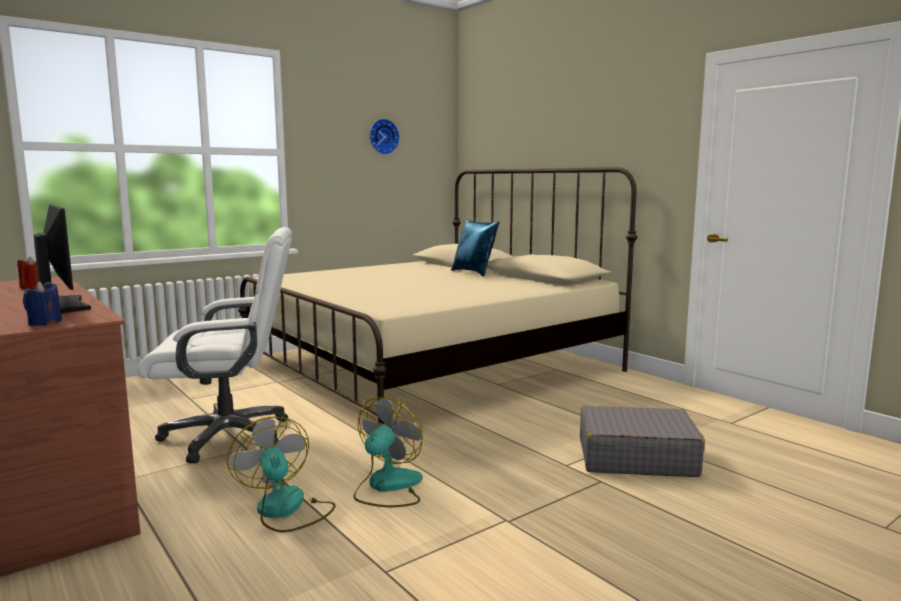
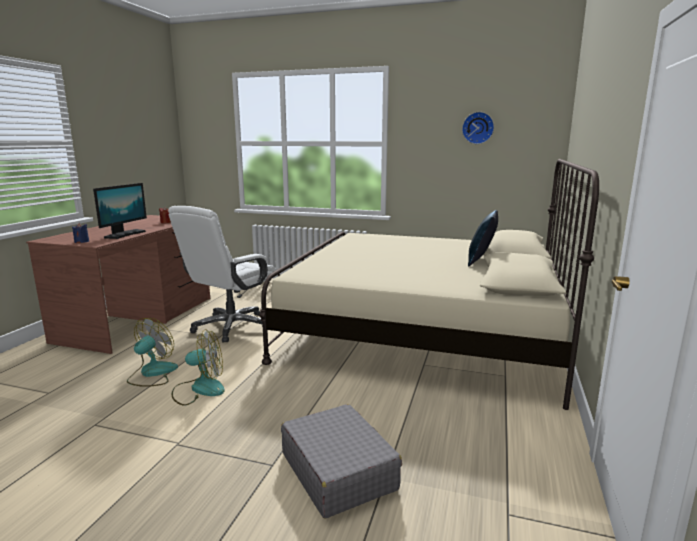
camera: 55 degrees right, 5 degrees up
white office chair [138,227,292,463] -> white office chair turned 75 degrees clockwise [168,206,276,342]

